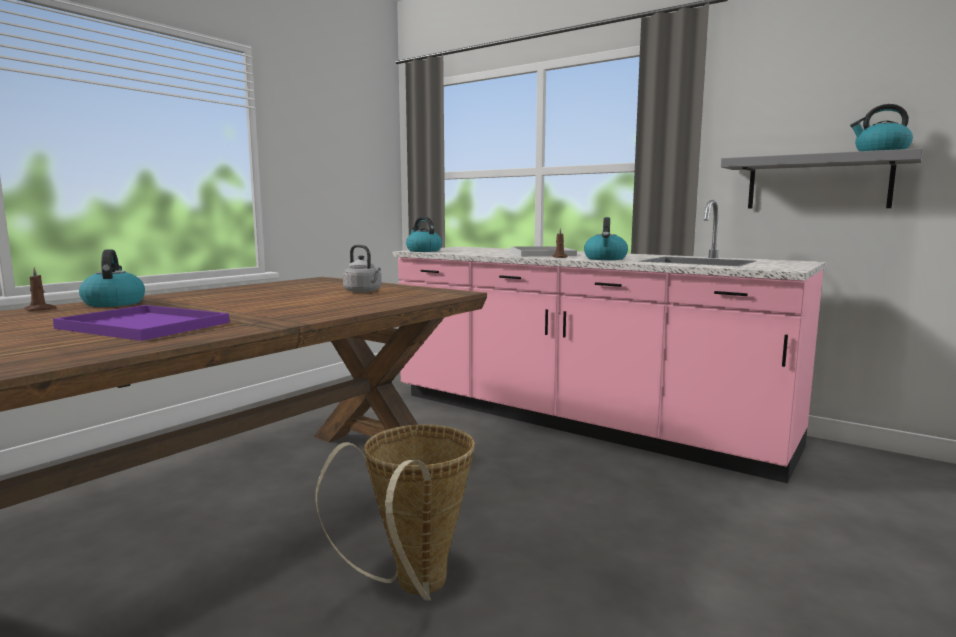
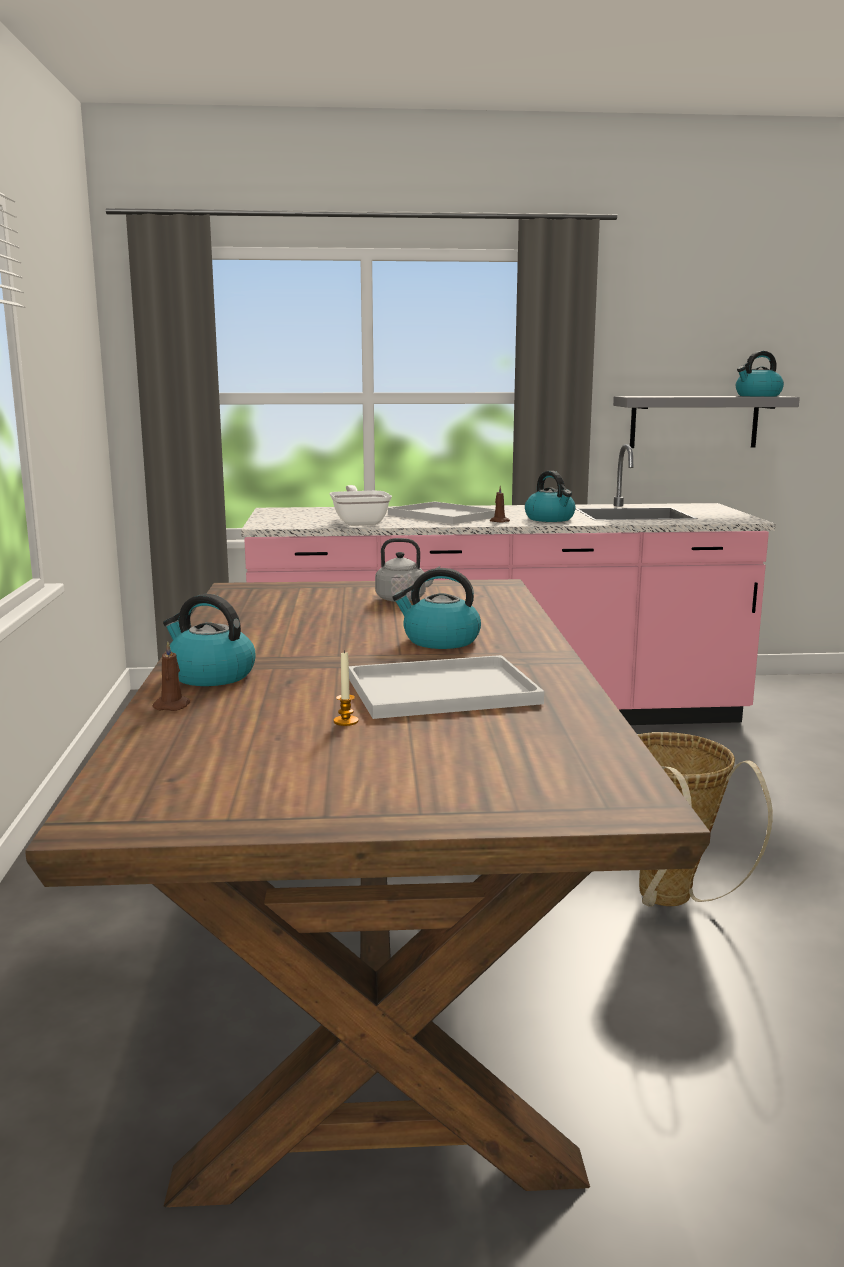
camera: 40 degrees left, 5 degrees up
purple tray [53,305,229,341] -> white tray [349,655,544,719]
kettle [406,216,442,252] -> kettle moved to [392,568,481,649]
none -> frying pan [329,485,392,526]
none -> candle [334,650,359,726]

